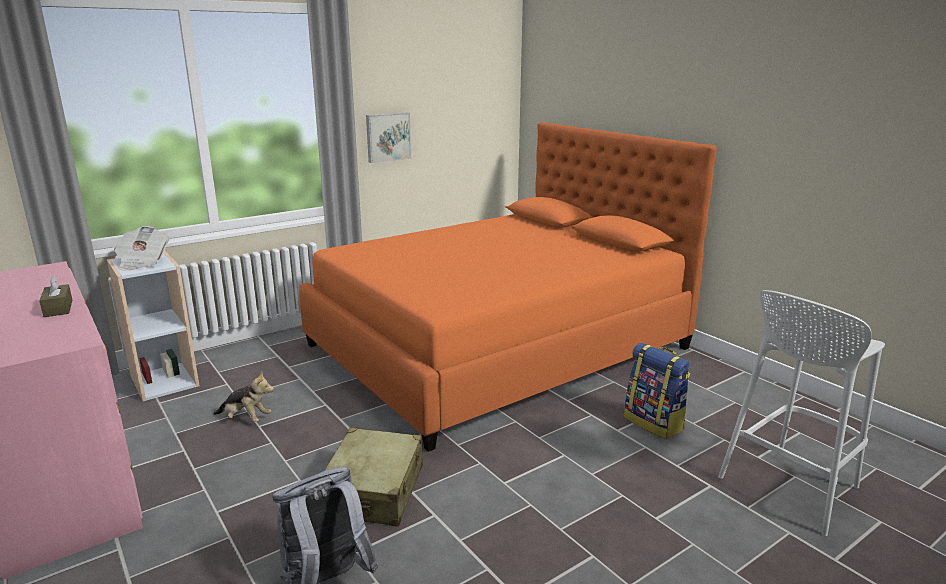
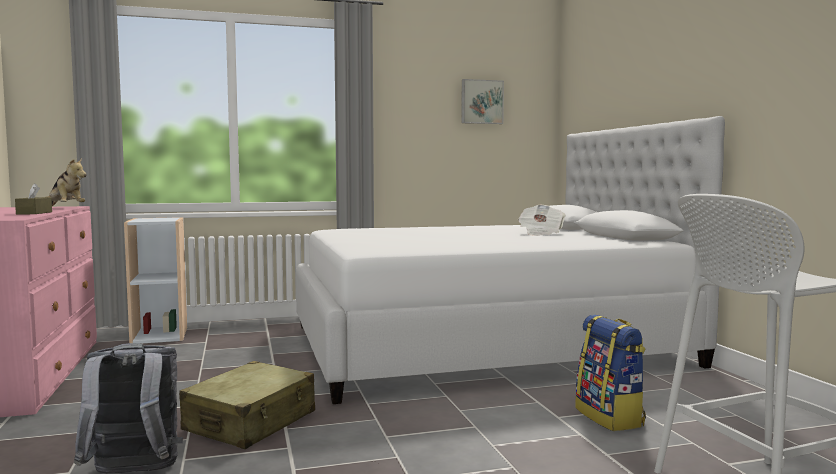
camera: 20 degrees right, 15 degrees down
newspaper [114,226,169,271] -> newspaper moved to [518,205,566,236]
plush toy [213,371,274,422] -> plush toy moved to [46,158,87,206]
orange bed [299,122,717,452] -> white bed [296,116,725,404]
picture [366,113,411,163] -> picture moved to [461,79,504,124]

